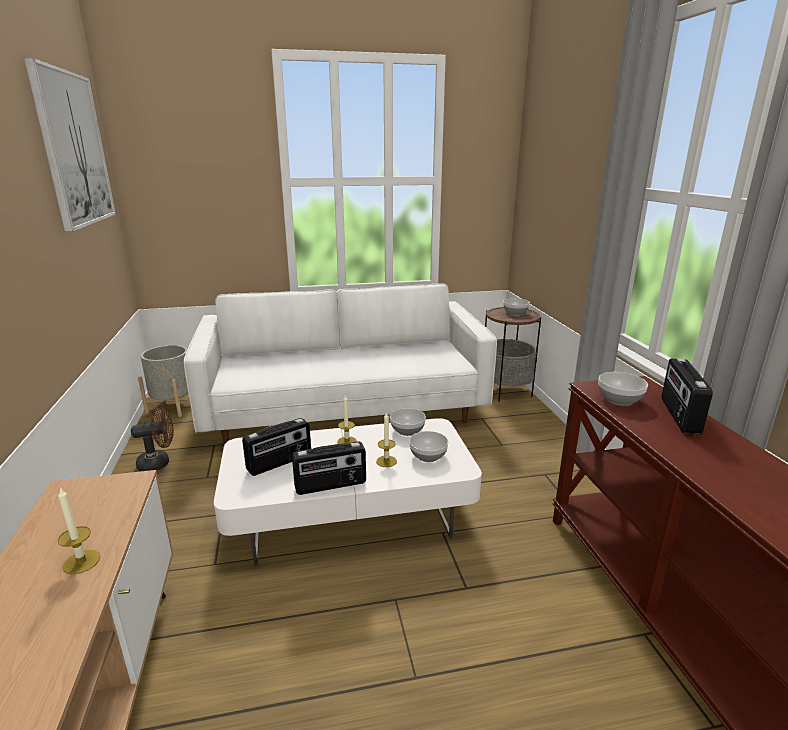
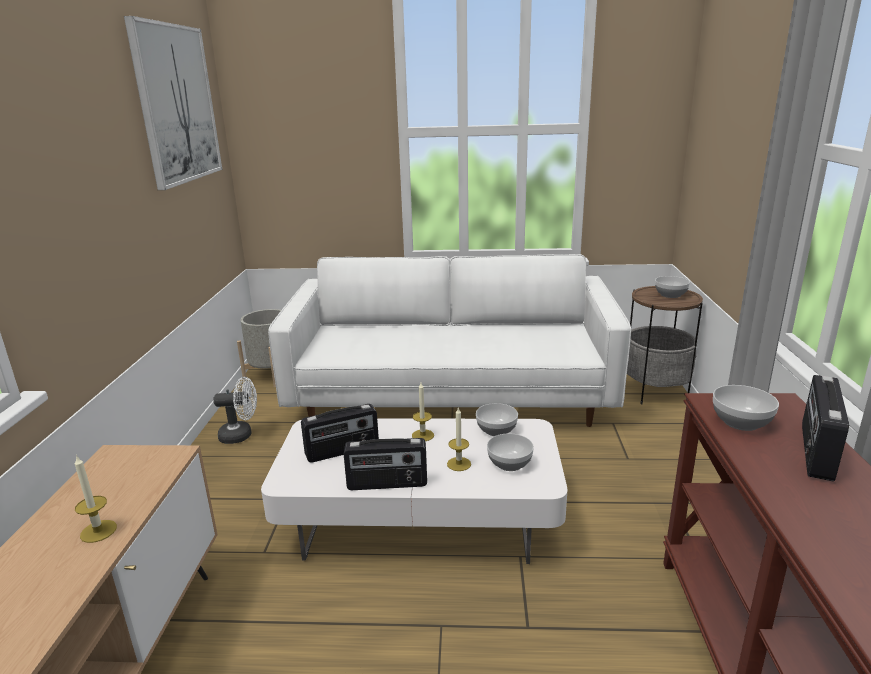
camera: 15 degrees right, 0 degrees up
brown fan [131,408,174,472] -> white fan [213,377,257,444]

